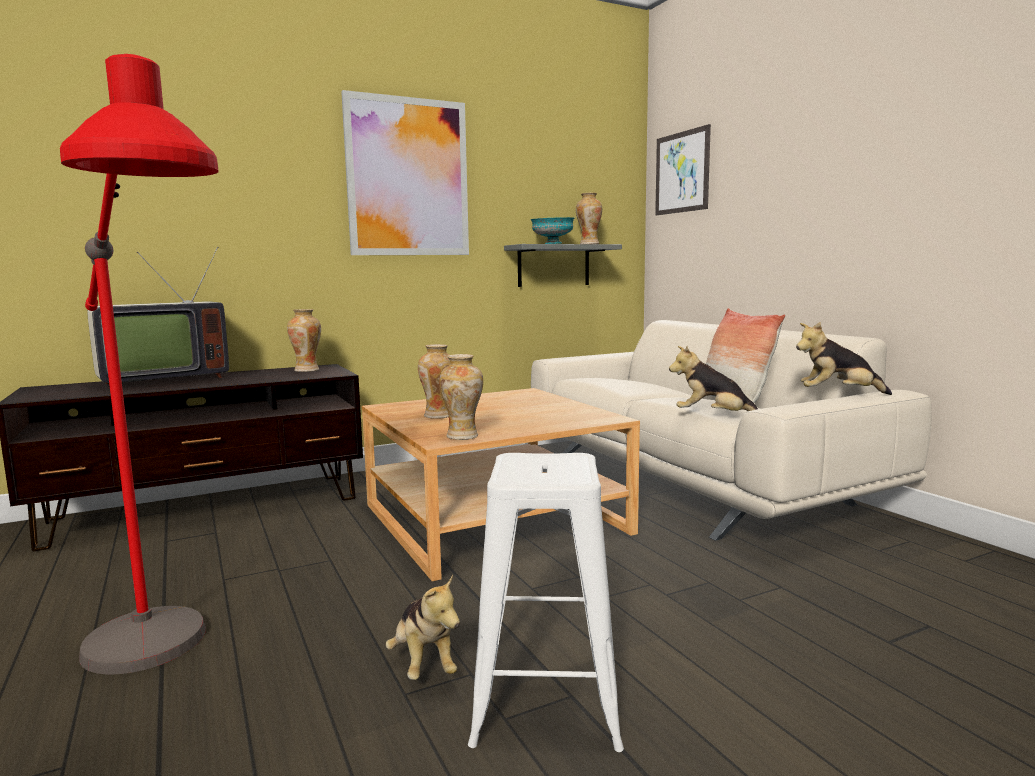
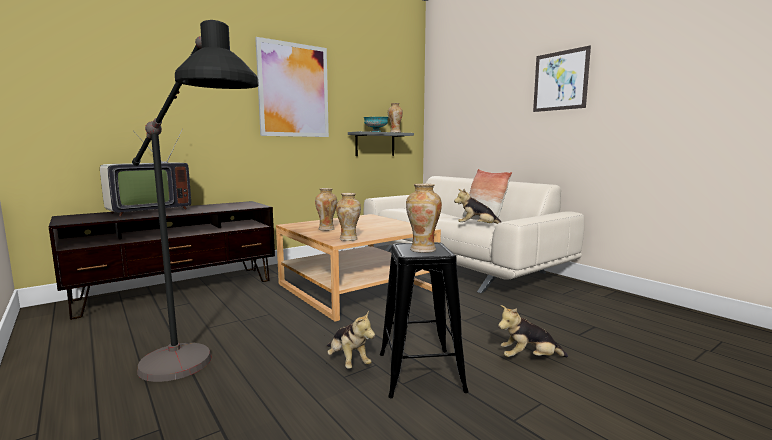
camera: 10 degrees left, 0 degrees up
red floor lamp [60,54,219,675] -> black floor lamp [132,20,259,382]
vase [287,309,321,372] -> vase moved to [406,184,442,253]
white stool [468,453,624,752] -> black stool [380,242,469,398]
picture [655,124,711,215] -> picture moved to [533,46,591,112]
plush toy [796,322,892,395] -> plush toy moved to [498,305,568,357]

